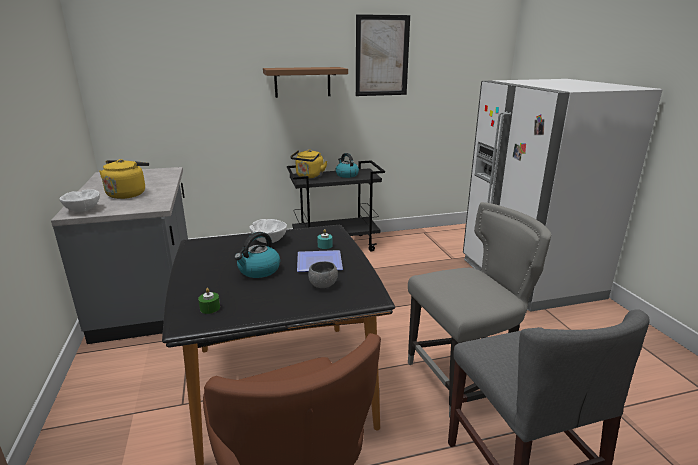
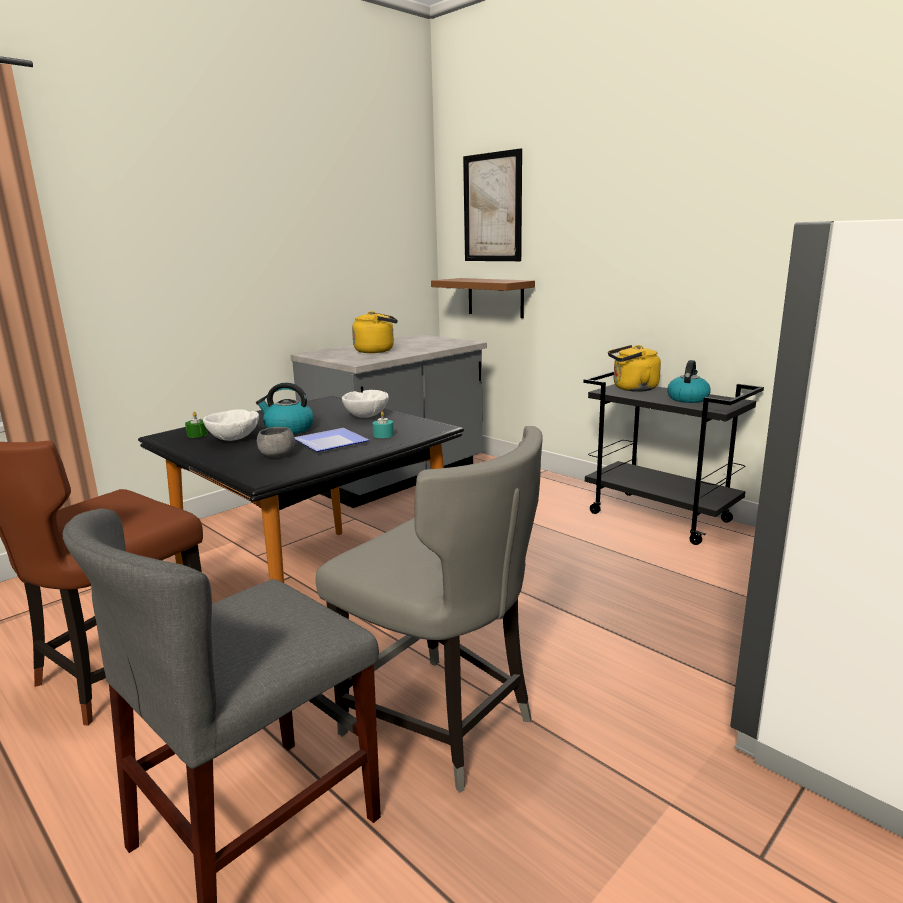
camera: 60 degrees right, 5 degrees down
white bowl [60,189,100,212] -> white bowl moved to [203,409,259,441]
brown shelf [263,67,348,98] -> brown shelf moved to [431,278,535,318]
picture [356,14,410,96] -> picture moved to [463,148,522,261]

